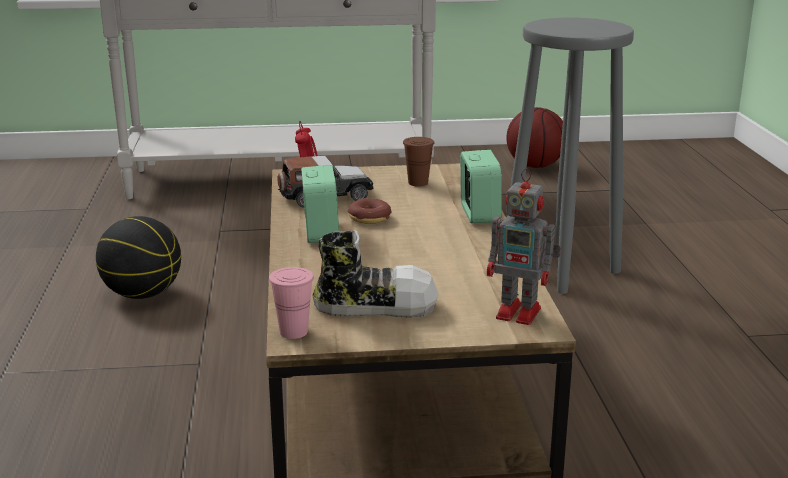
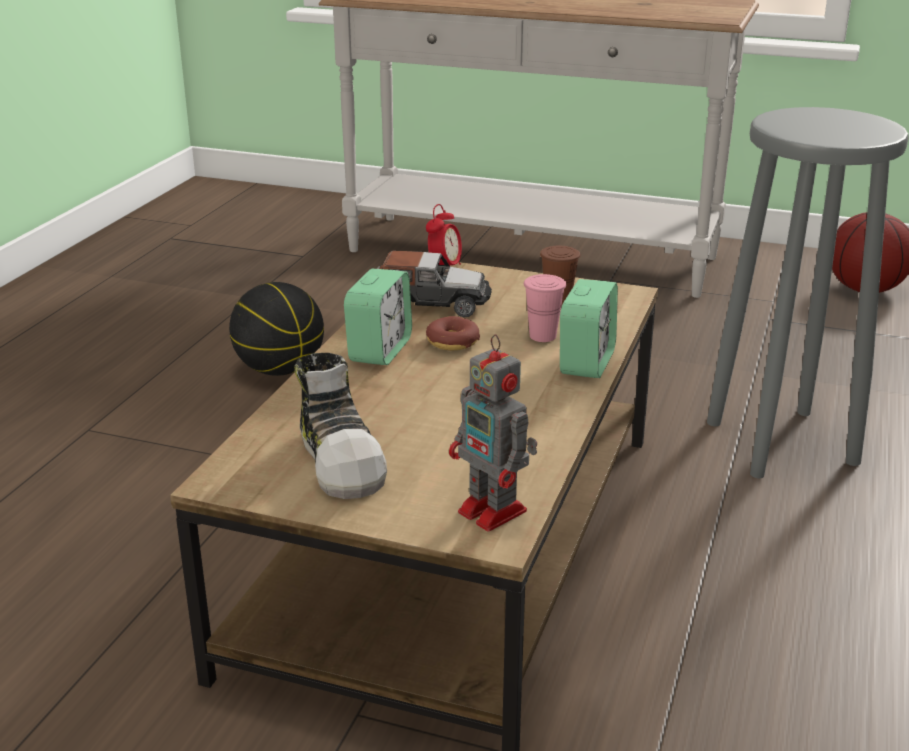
camera: 25 degrees right, 5 degrees up
pink cup [269,267,314,339] -> pink cup moved to [524,274,566,342]
shoe [312,230,438,318] -> shoe turned 45 degrees clockwise [295,353,387,499]

